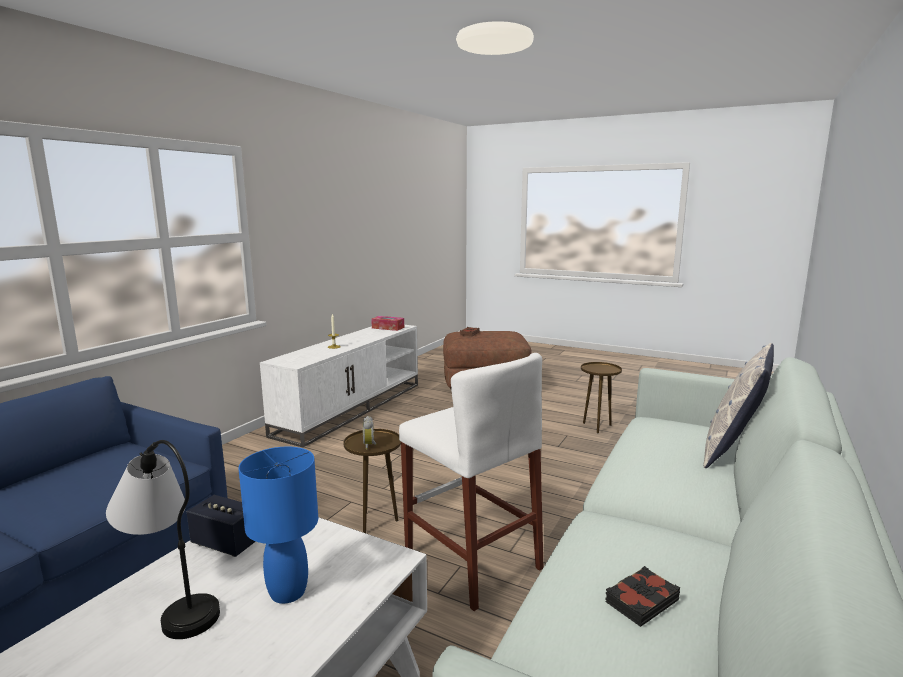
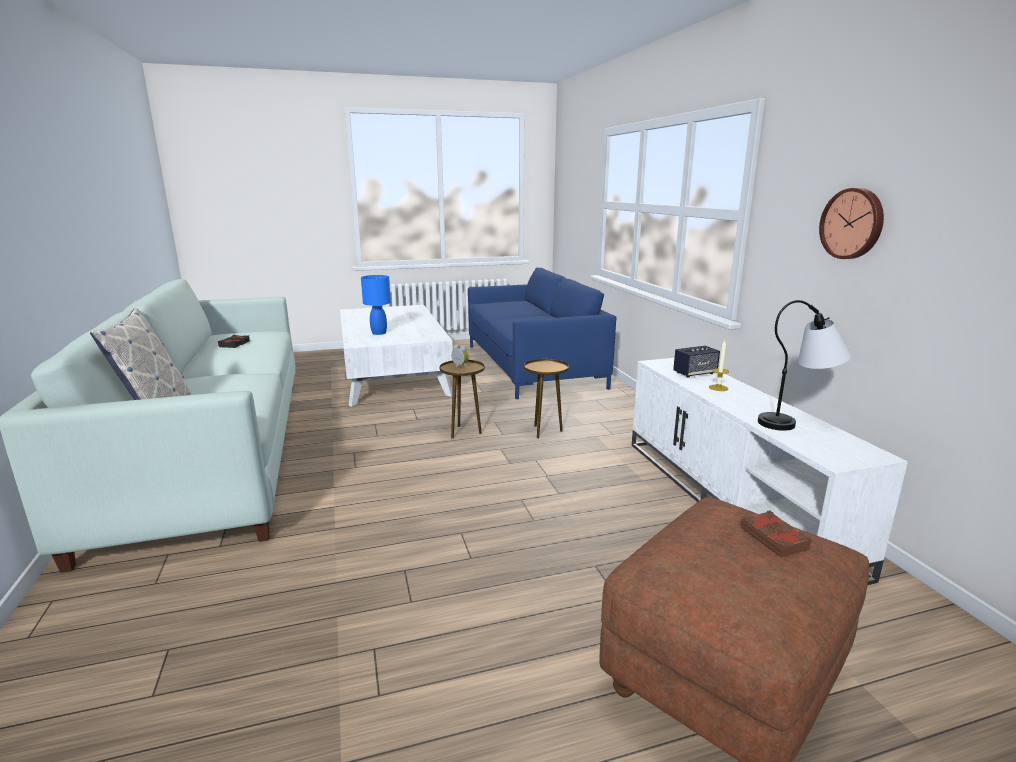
camera: 135 degrees right, 5 degrees up
table lamp [106,440,220,639] -> table lamp moved to [758,300,852,431]
speaker [187,495,256,557] -> speaker moved to [673,346,720,378]
tissue box [371,316,404,331] -> none
white stool [399,353,543,611] -> none
brown side table [581,362,622,434] -> brown side table moved to [524,359,569,438]
none -> wall clock [819,188,884,259]

